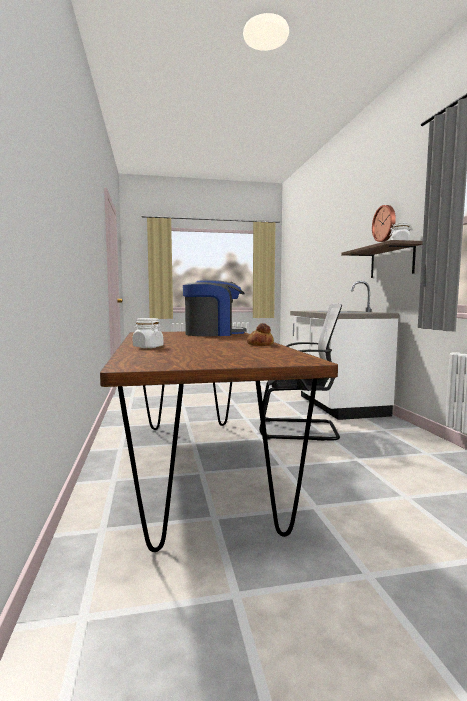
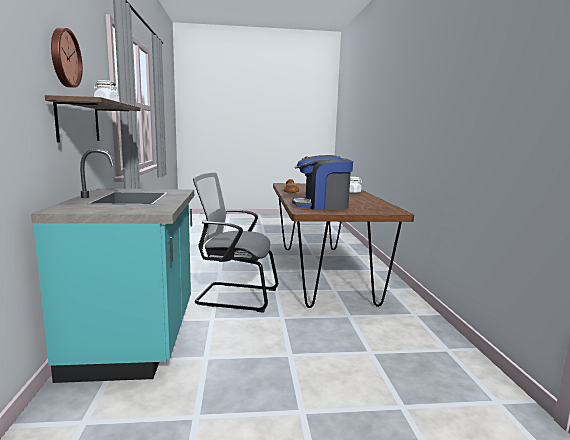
camera: 175 degrees left, 5 degrees up
white counter [290,281,399,420] -> turquoise counter [31,149,194,383]

